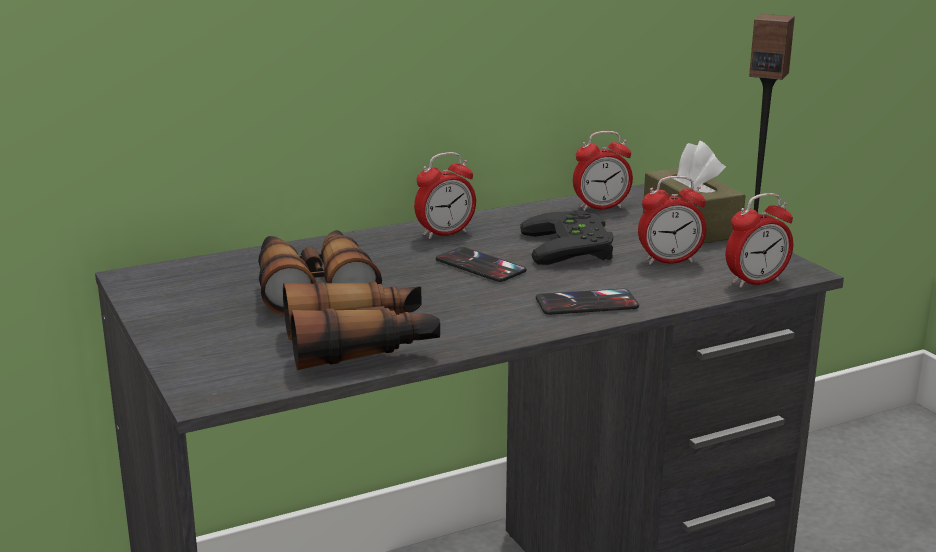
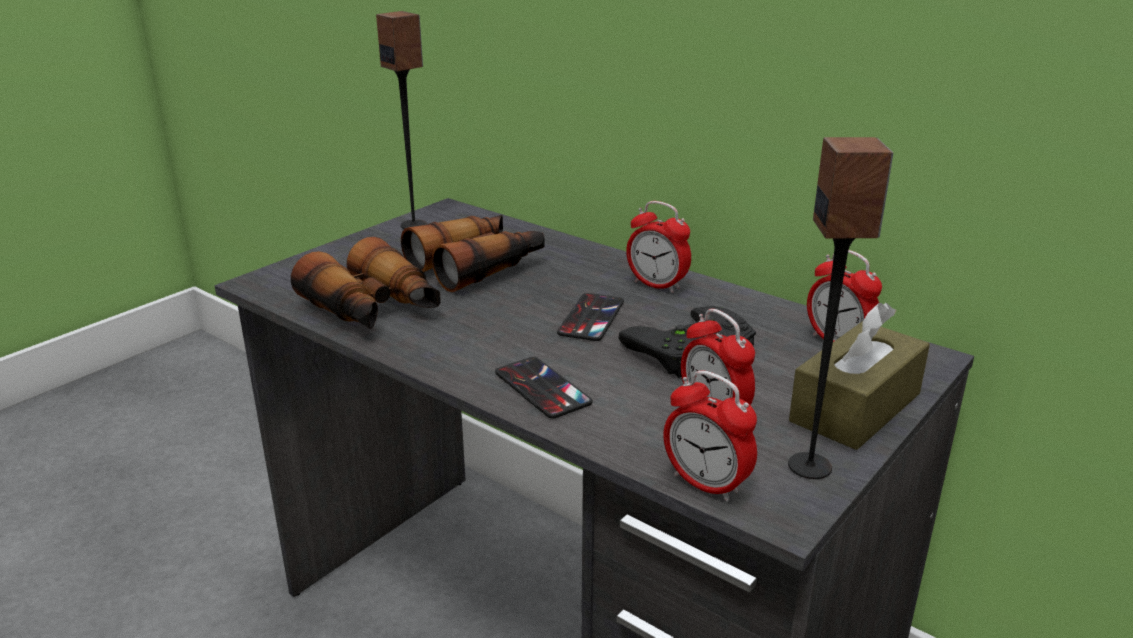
camera: 65 degrees right, 5 degrees up
none -> speaker [376,11,427,229]

